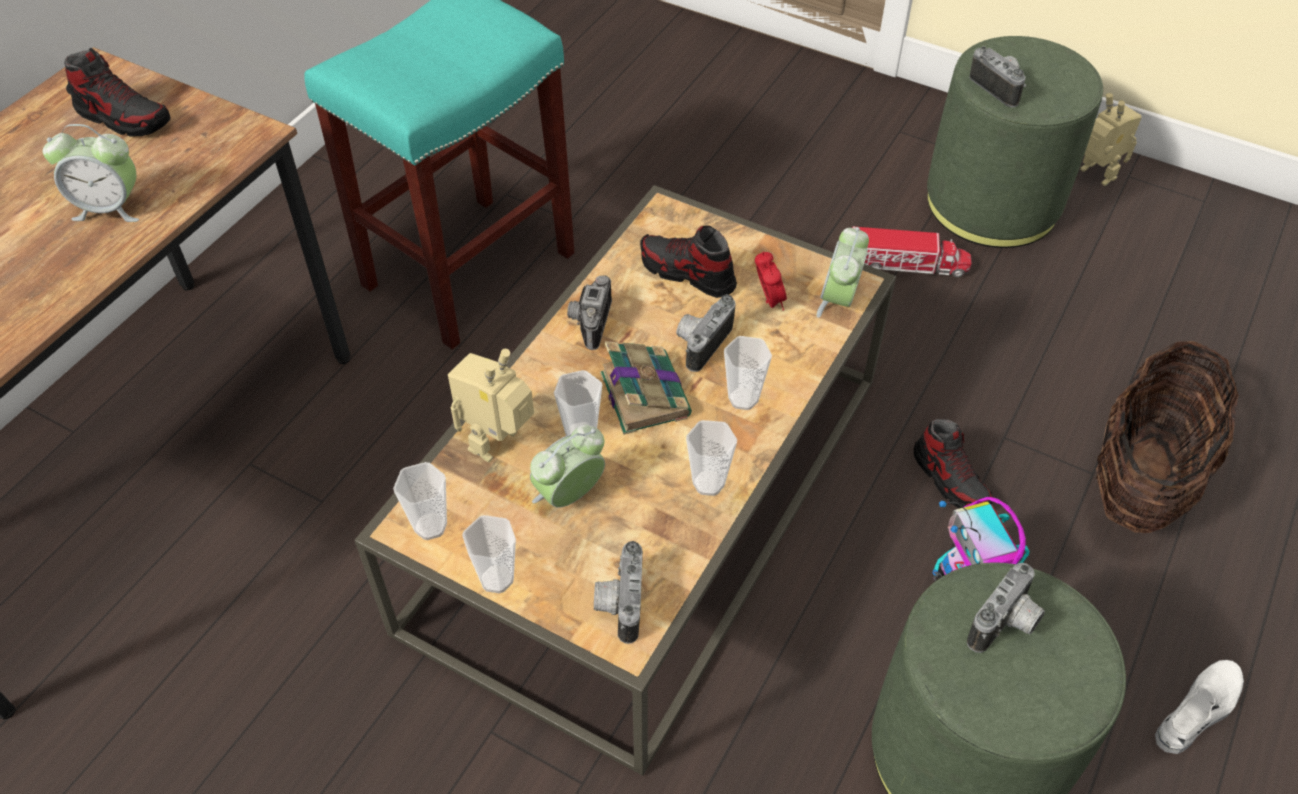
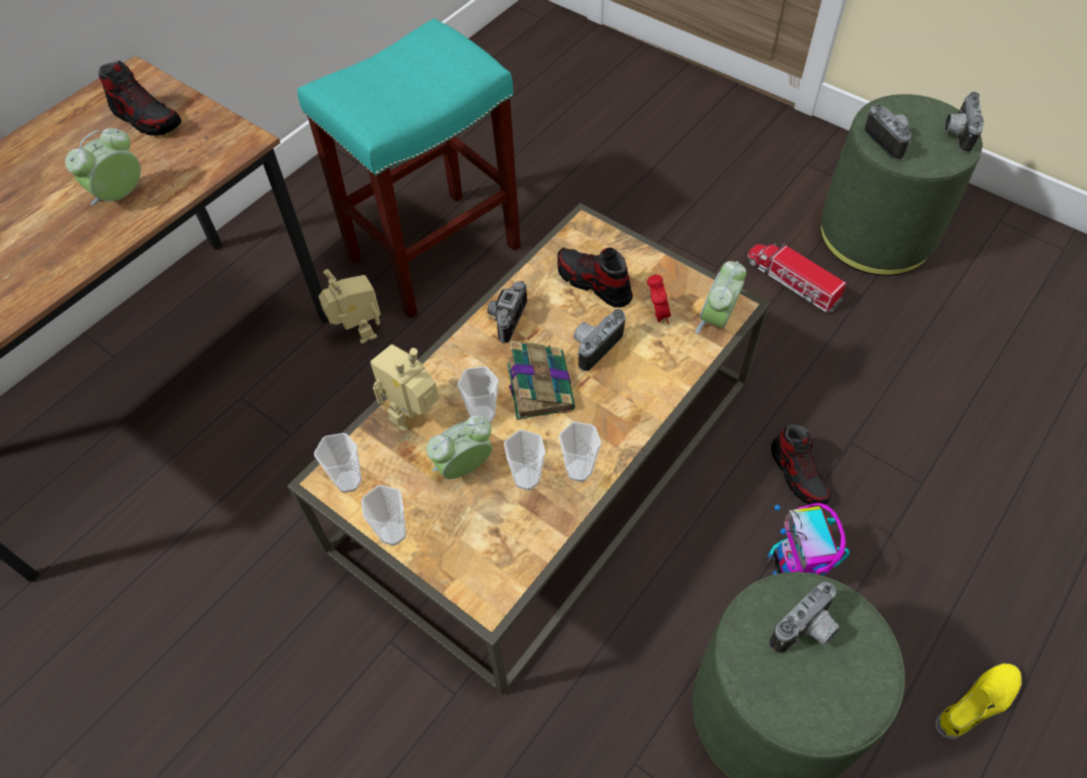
camera: 10 degrees right, 5 degrees up
alarm clock [43,124,139,222] -> alarm clock turned 120 degrees clockwise [65,128,141,205]
camera [594,541,643,644] -> camera moved to [944,92,984,153]
cup [724,336,772,410] -> cup moved to [504,430,545,491]
toy truck [852,226,972,277] -> toy truck turned 150 degrees counterclockwise [747,243,846,313]
toy robot [1080,93,1142,186] -> toy robot moved to [318,269,381,344]
basket [1096,341,1239,533] -> none
white shoe [1155,660,1244,754] -> yellow shoe [936,663,1022,739]

